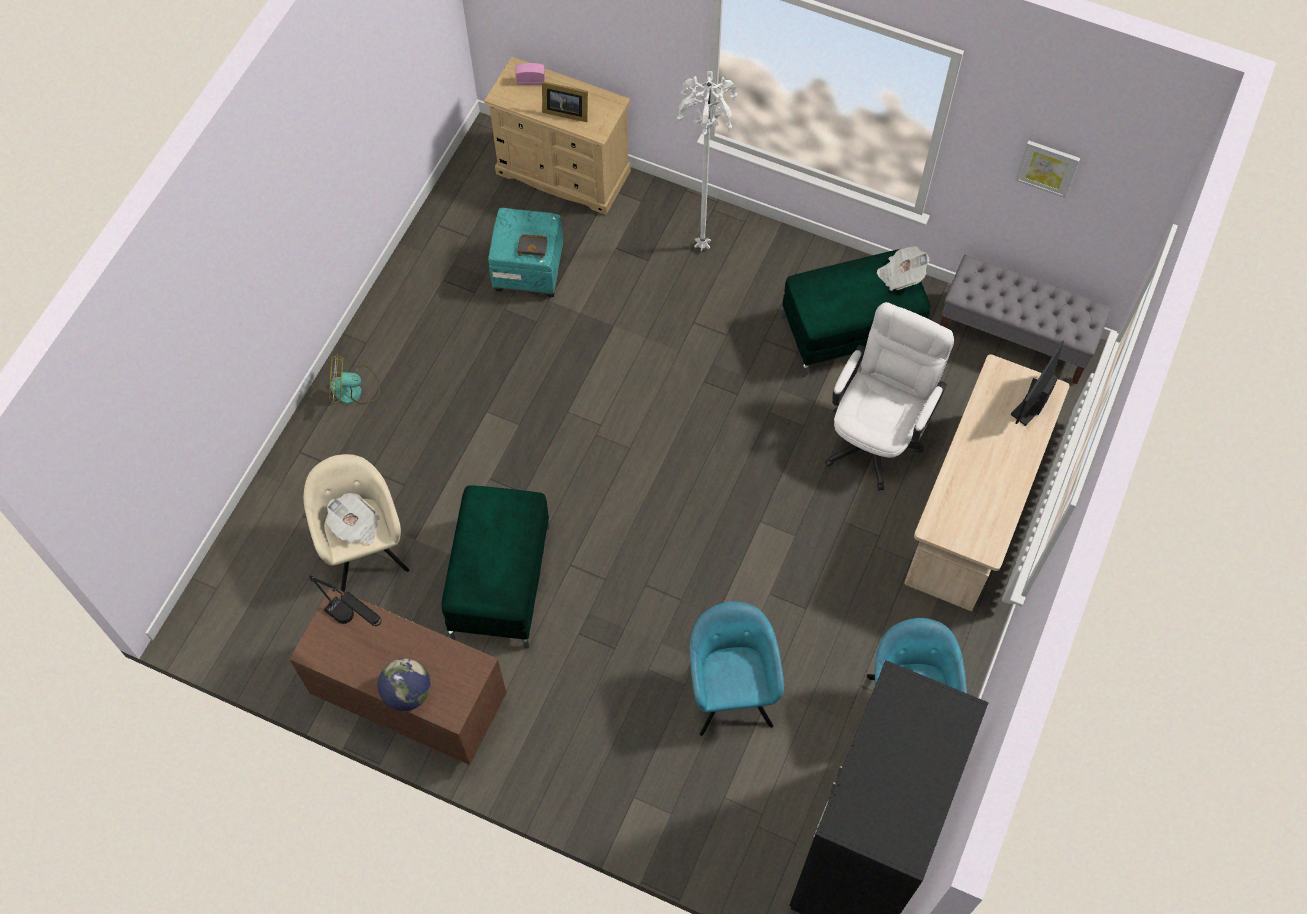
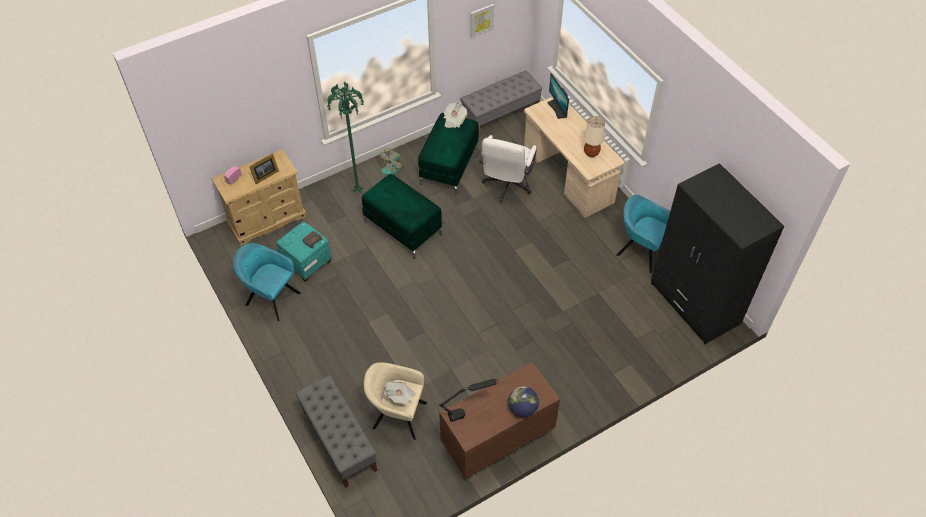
camera: 55 degrees left, 10 degrees down
fan [329,354,380,404] -> fan moved to [380,148,405,175]
green ottoman [442,485,549,649] -> green ottoman moved to [362,174,442,259]
white floor lamp [677,71,737,252] -> green floor lamp [327,82,364,193]
turquoise armchair [690,602,784,736] -> turquoise armchair moved to [233,243,301,321]
white office chair [825,302,954,491] -> white office chair turned 135 degrees counterclockwise [479,135,537,202]
none -> grey bench [296,375,377,488]
none -> beige table lamp [584,116,605,157]

